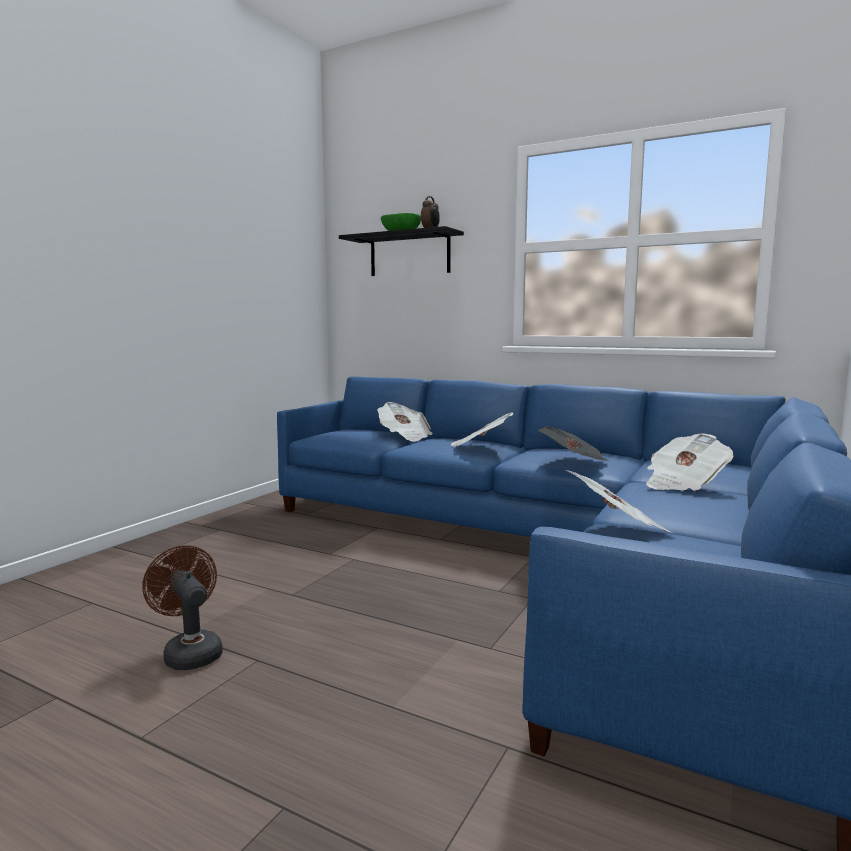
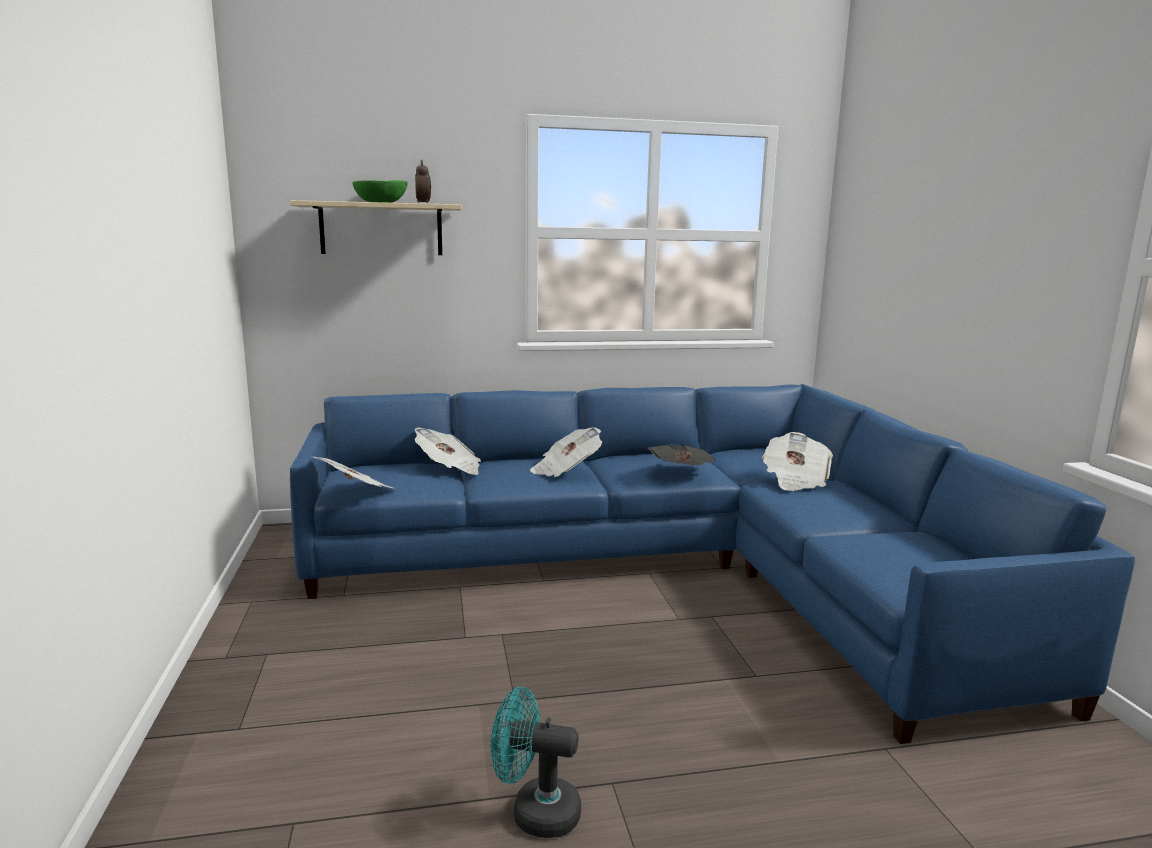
camera: 40 degrees left, 5 degrees up
brown fan [142,545,223,670] -> turquoise fan [491,687,581,838]
black shelf [339,226,464,276] -> beige shelf [290,200,462,255]
newspaper [566,470,674,533] -> newspaper moved to [314,457,393,488]

